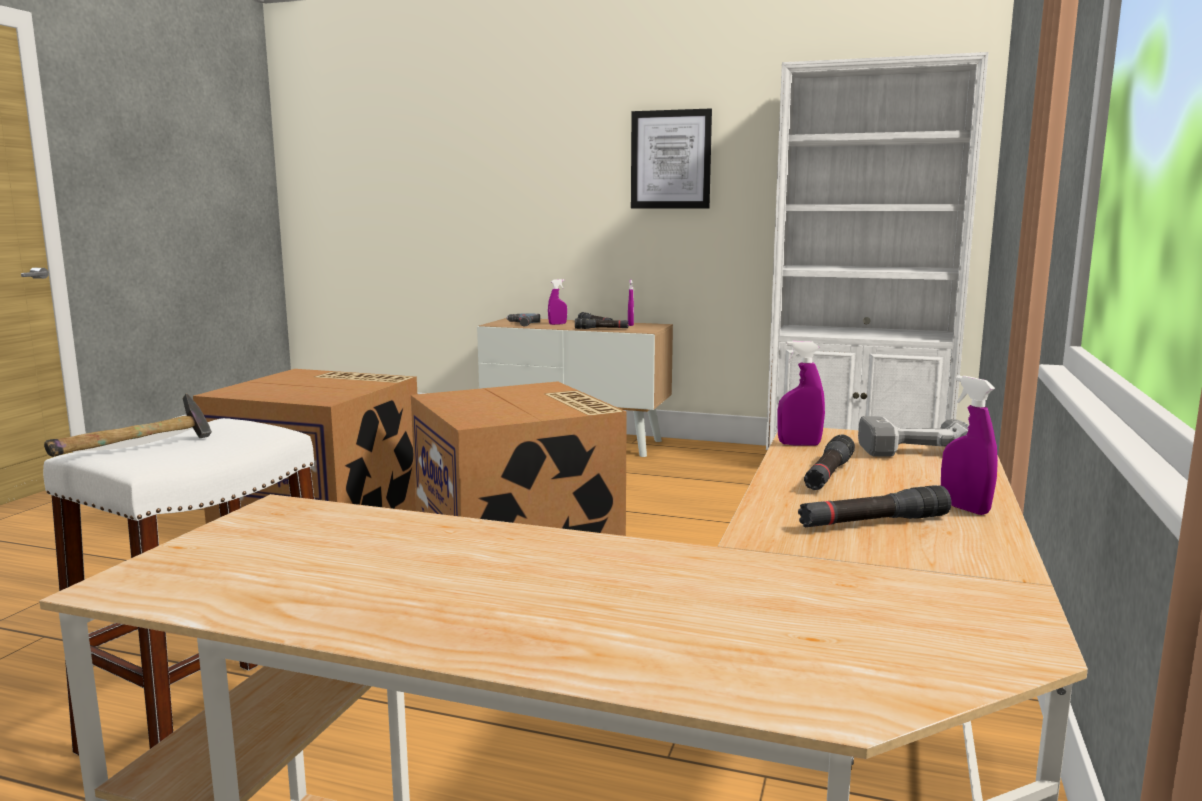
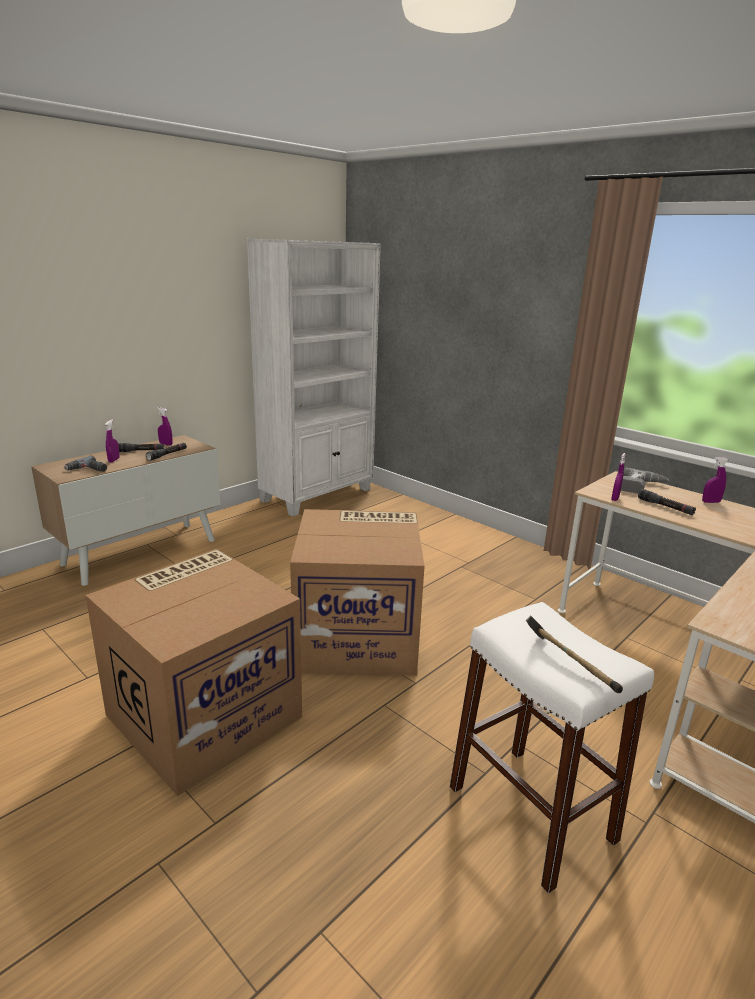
camera: 65 degrees left, 10 degrees up
picture [631,108,712,208] -> none
black flashlight [798,485,951,527] -> none

